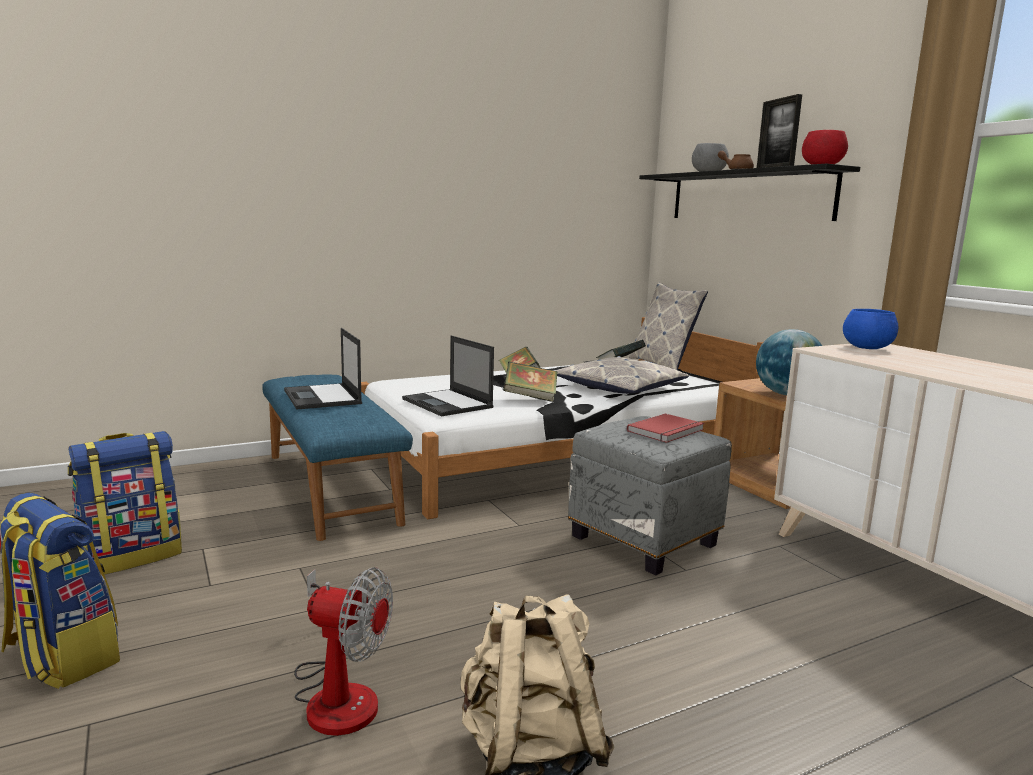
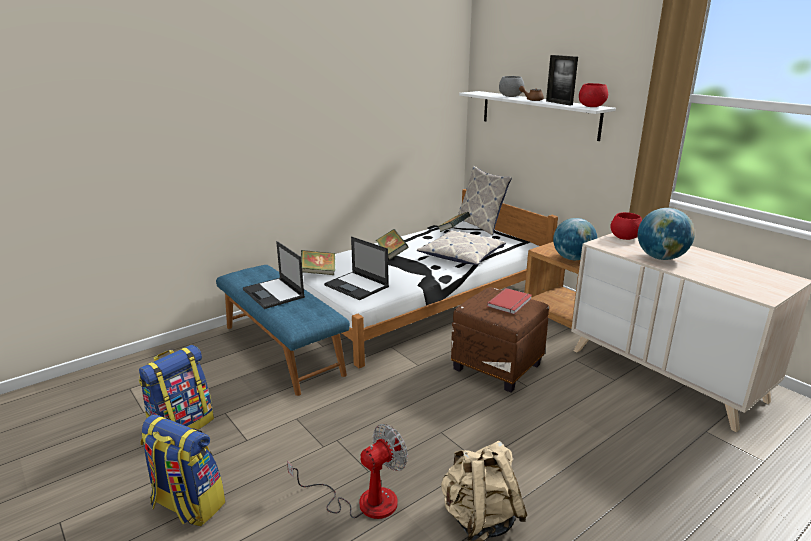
camera: 10 degrees left, 10 degrees up
fan [294,567,393,736] -> fan turned 45 degrees counterclockwise [287,424,408,519]
book [503,362,558,401] -> book moved to [301,250,335,275]
grey ottoman [568,416,732,576] -> brown ottoman [451,287,549,392]
black shelf [639,164,860,221] -> white shelf [459,91,616,141]
blue bowl [843,309,898,349] -> red bowl [610,212,642,240]
none -> globe [638,208,695,260]

